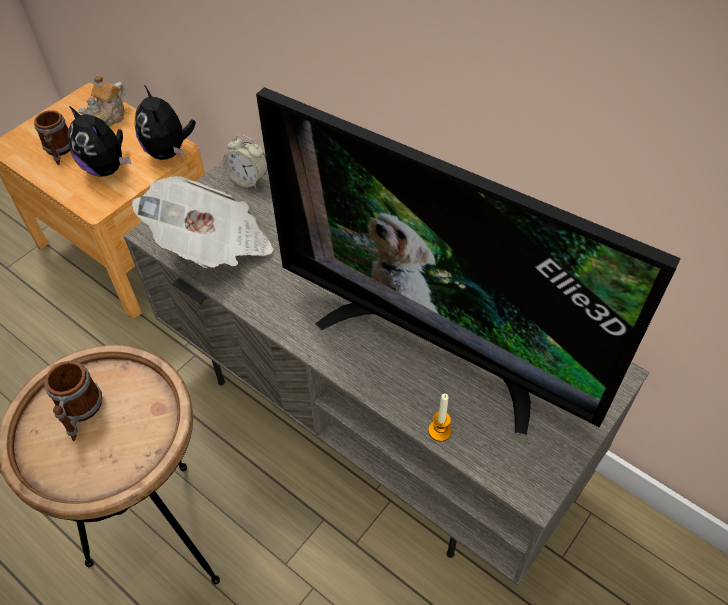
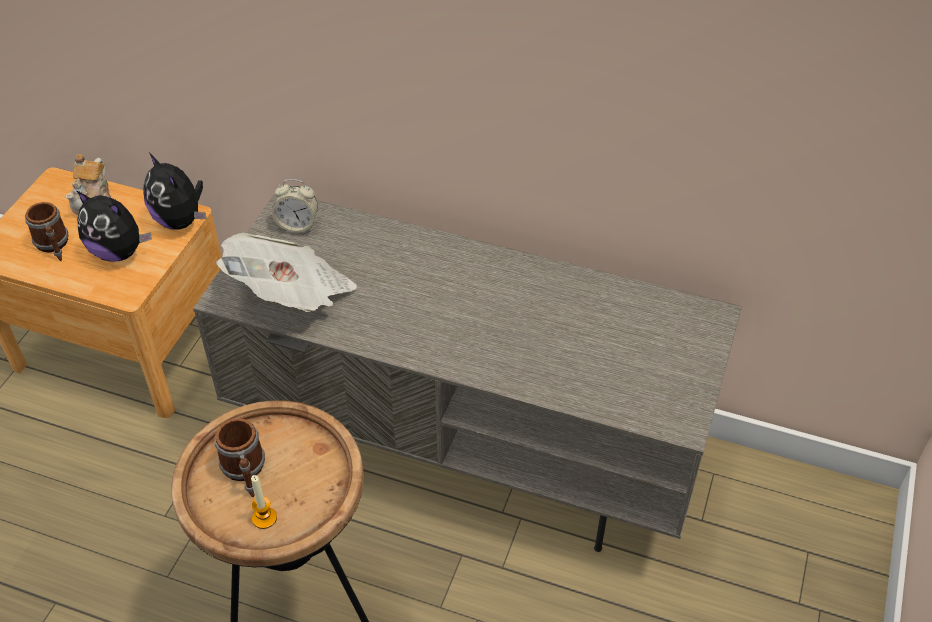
camera: 20 degrees left, 5 degrees down
television [256,87,681,435] -> none
candle [428,393,452,442] -> candle moved to [251,475,277,529]

